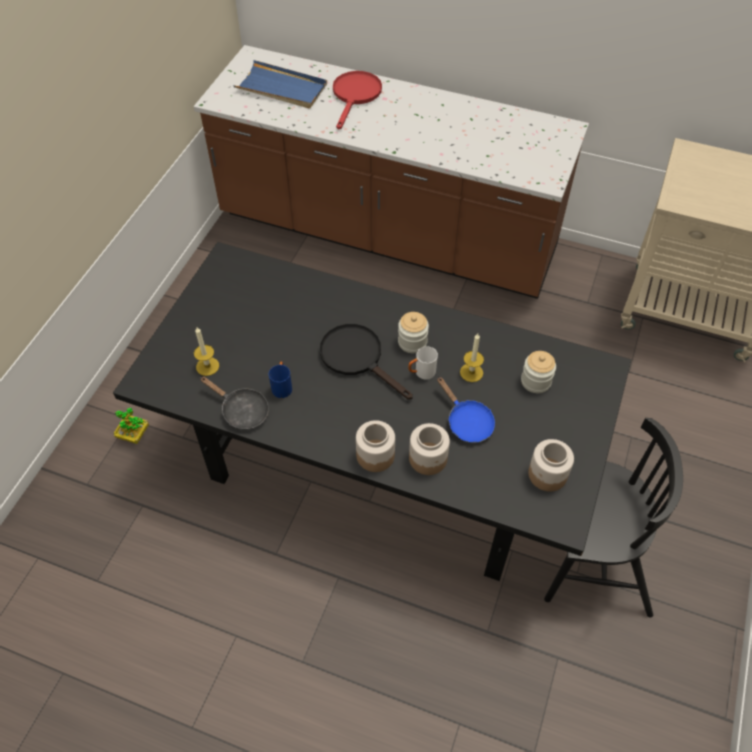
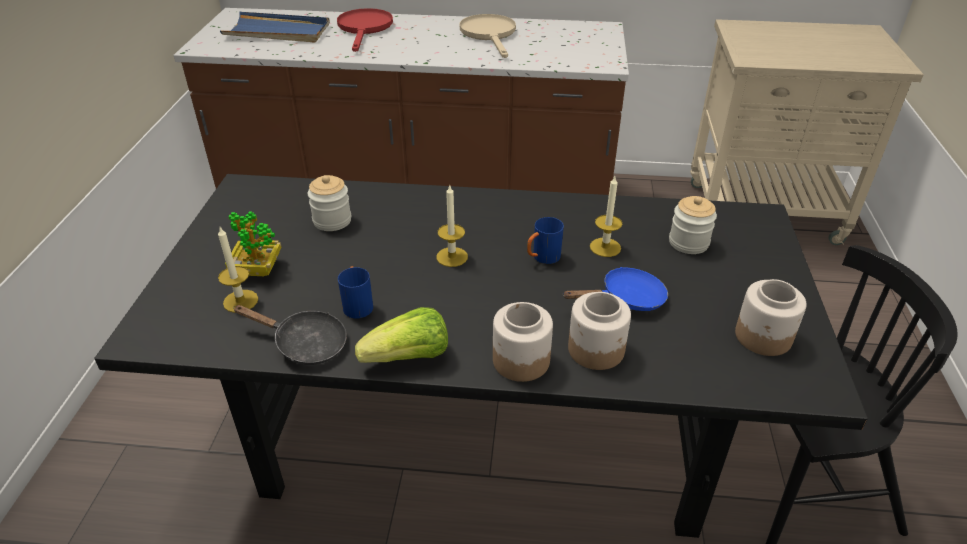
camera: 15 degrees left, 15 degrees down
potted plant [114,408,149,444] -> potted plant moved to [225,212,282,276]
black frying pan [320,324,412,400] -> candle [436,184,468,267]
jar [398,312,429,353] -> jar moved to [308,175,351,231]
white mug [408,346,438,380] -> blue mug [527,217,564,264]
blue frying pan [437,377,495,443] -> blue frying pan turned 60 degrees counterclockwise [563,267,668,311]
none -> lettuce [355,307,448,363]
none -> beige frying pan [460,14,516,58]

